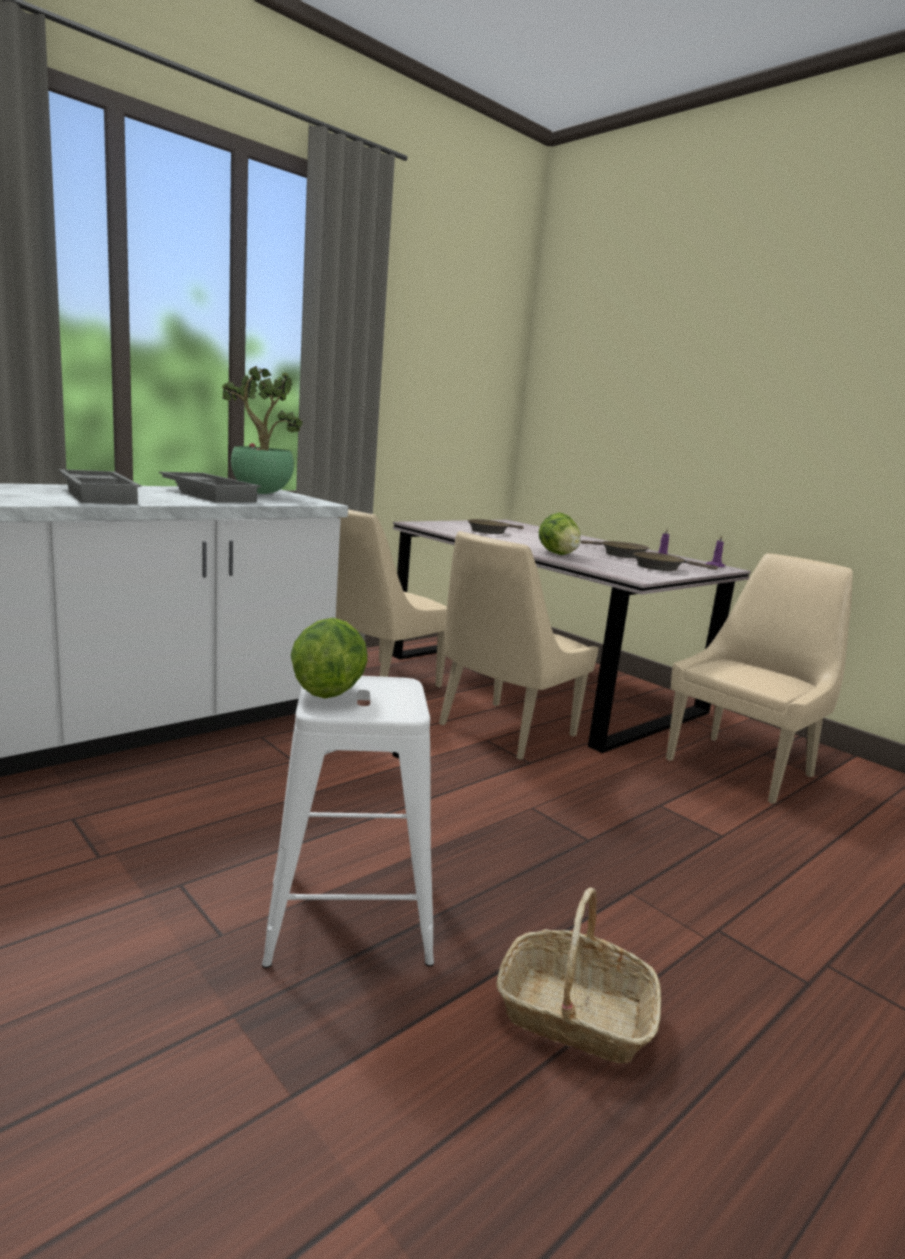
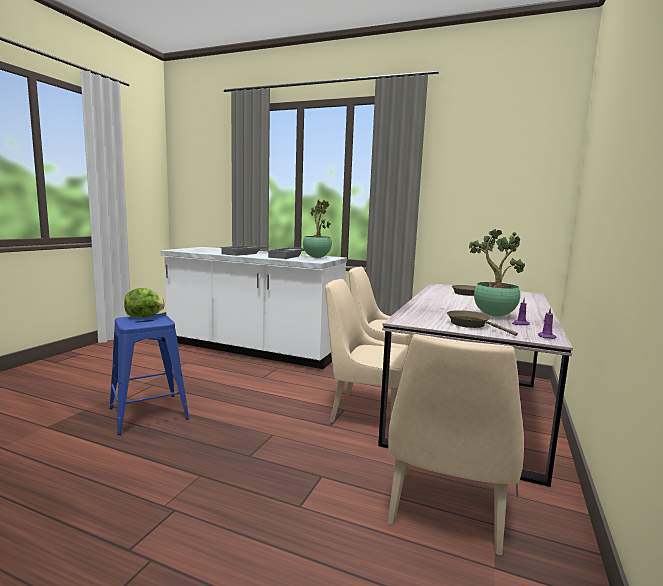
camera: 65 degrees right, 5 degrees down
white stool [262,676,434,968] -> blue stool [109,314,189,435]
basket [496,887,661,1064] -> none
lettuce [539,513,581,555] -> none
brown frying pan [581,540,649,558] -> potted plant [469,229,525,316]
beige chair [666,553,853,804] -> beige chair turned 90 degrees clockwise [388,334,524,555]

